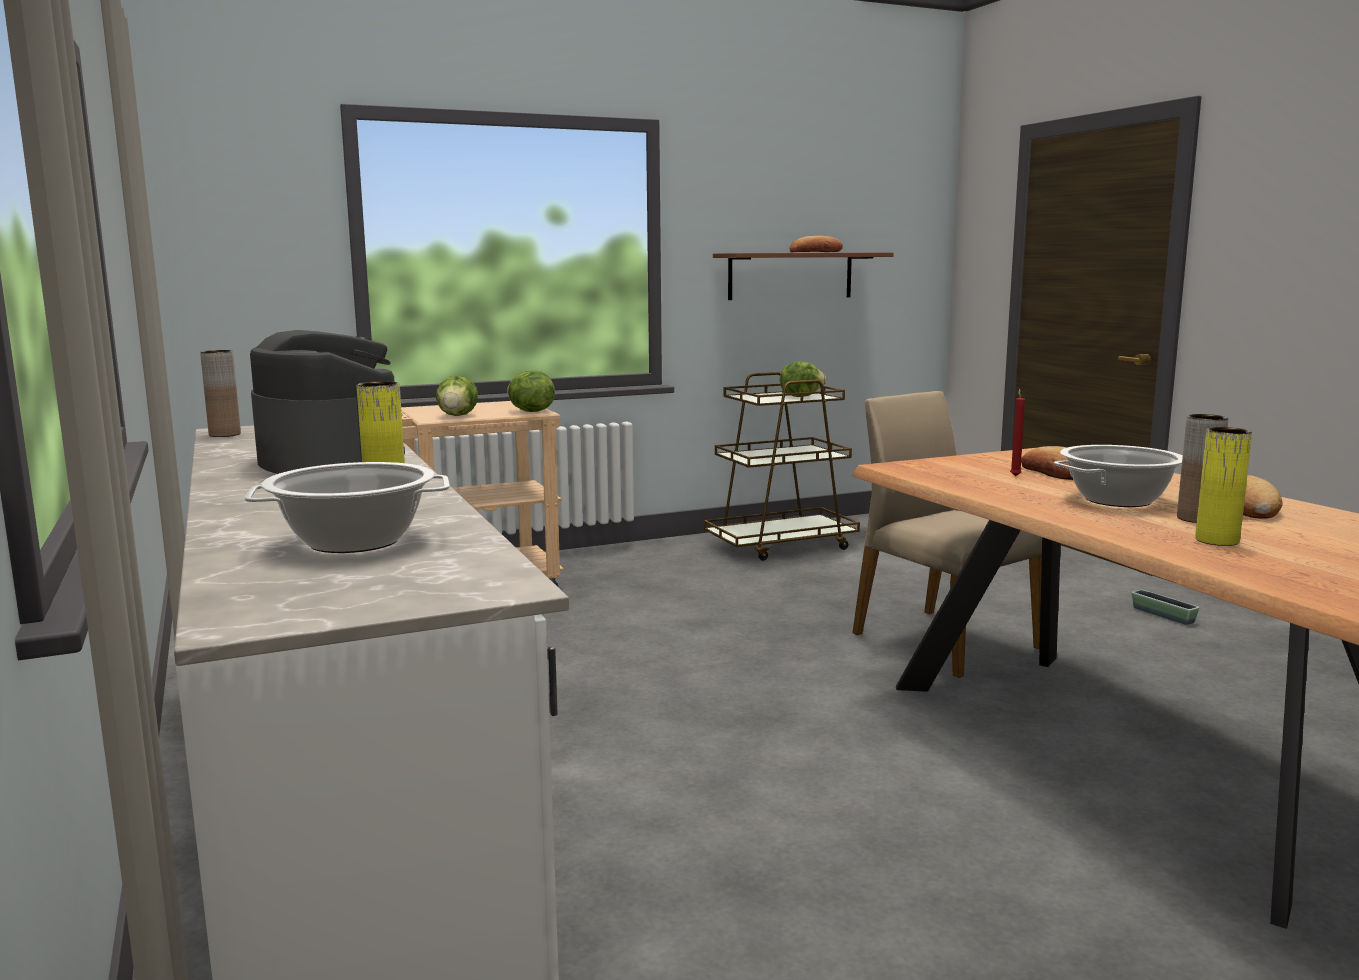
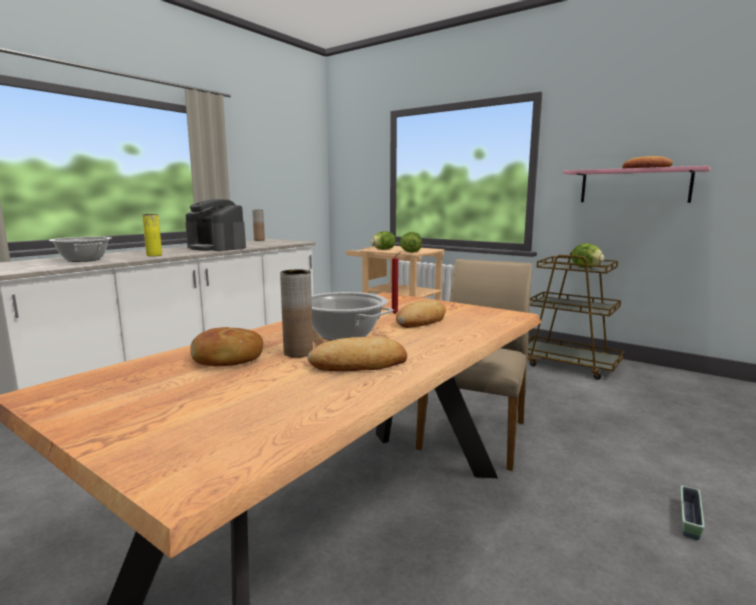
camera: 60 degrees right, 0 degrees up
coffee machine [250,330,405,474] -> coffee machine turned 105 degrees clockwise [185,199,246,251]
brown shelf [713,252,893,300] -> pink shelf [562,166,711,203]
yellow vase [1195,427,1252,546] -> bread [191,327,263,366]

